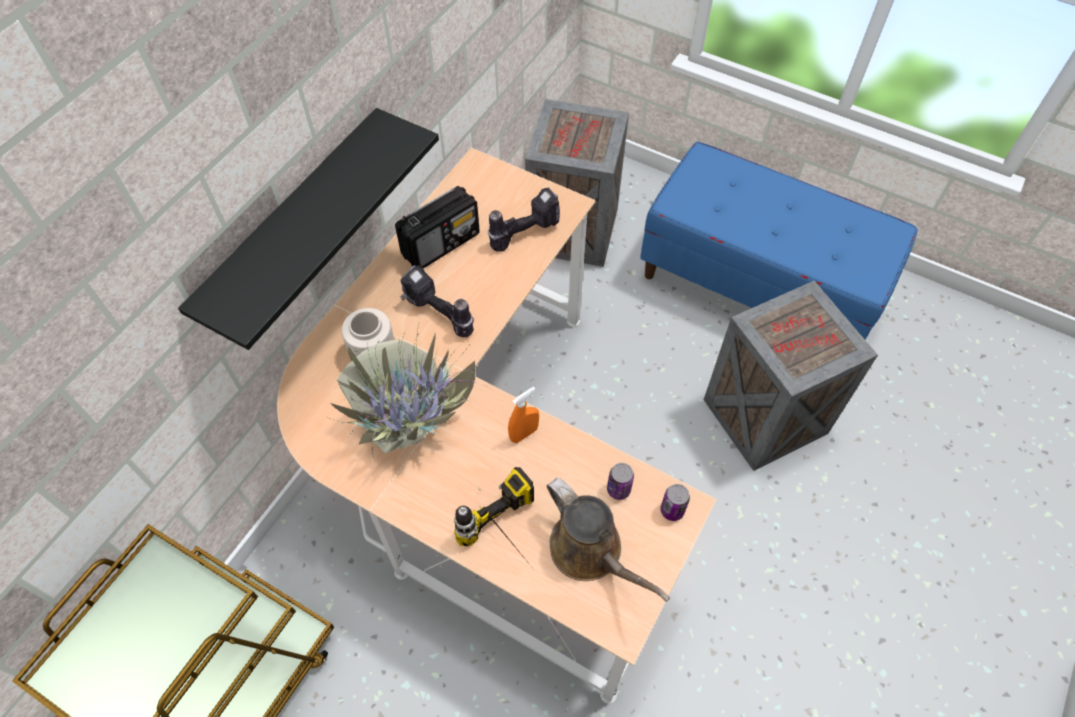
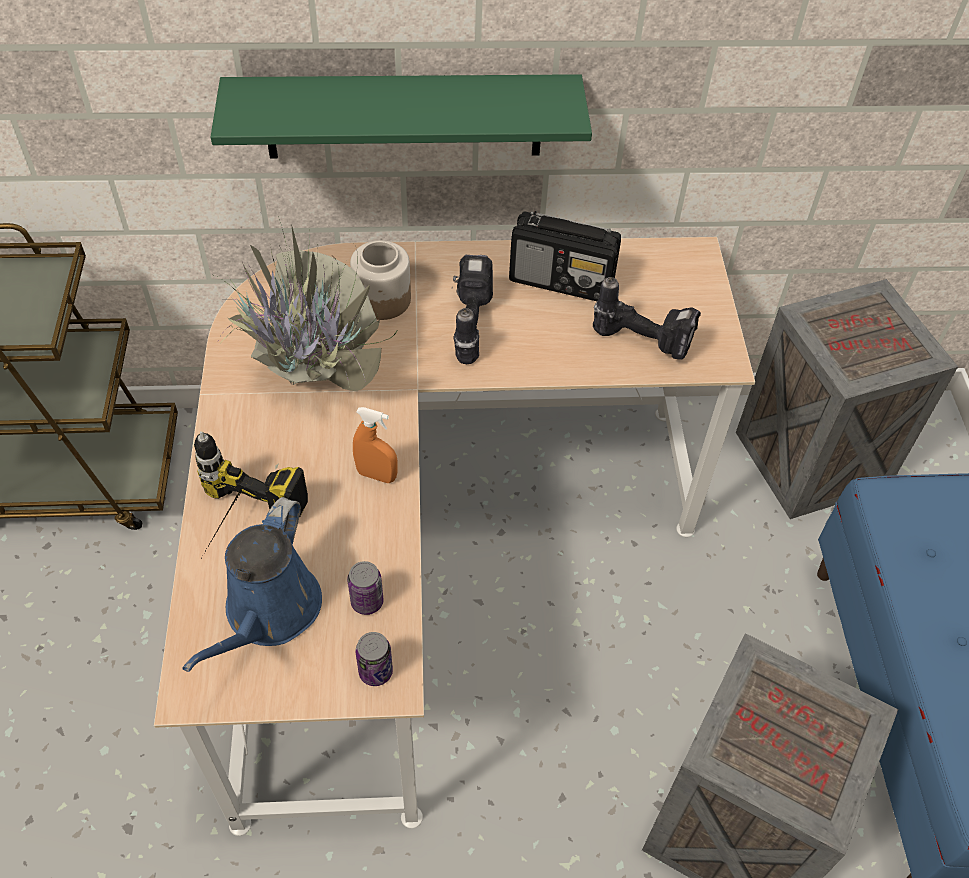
camera: 55 degrees right, 5 degrees down
black shelf [178,108,439,350] -> green shelf [211,74,592,158]
brown watering can [547,478,670,602] -> blue watering can [182,497,322,672]

